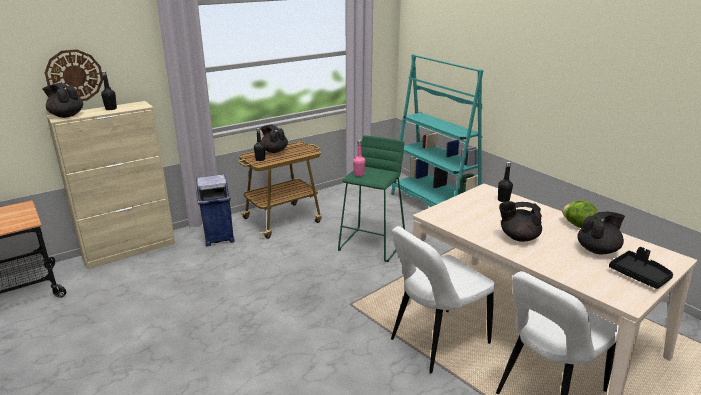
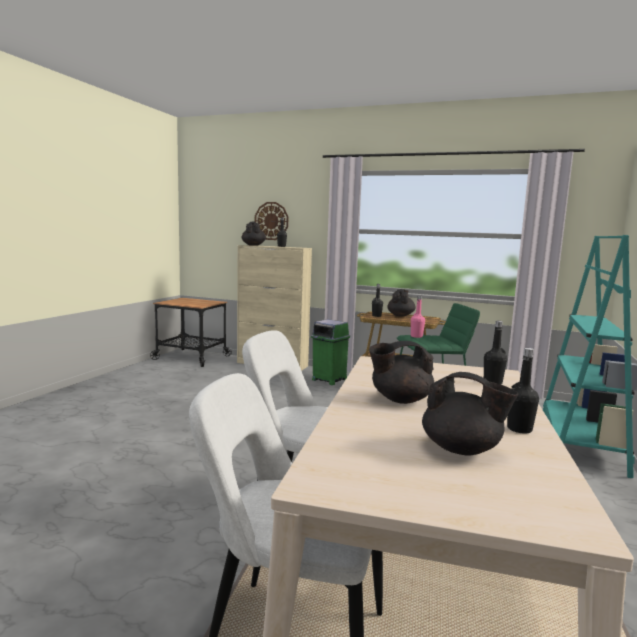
camera: 55 degrees right, 15 degrees down
blue trash can [196,174,235,246] -> green trash can [311,319,350,385]
black teapot [499,201,542,242] -> black teapot turned 75 degrees counterclockwise [369,341,434,404]
lettuce [562,200,598,228] -> black bottle [507,348,539,434]
black tray [609,247,673,289] -> none

